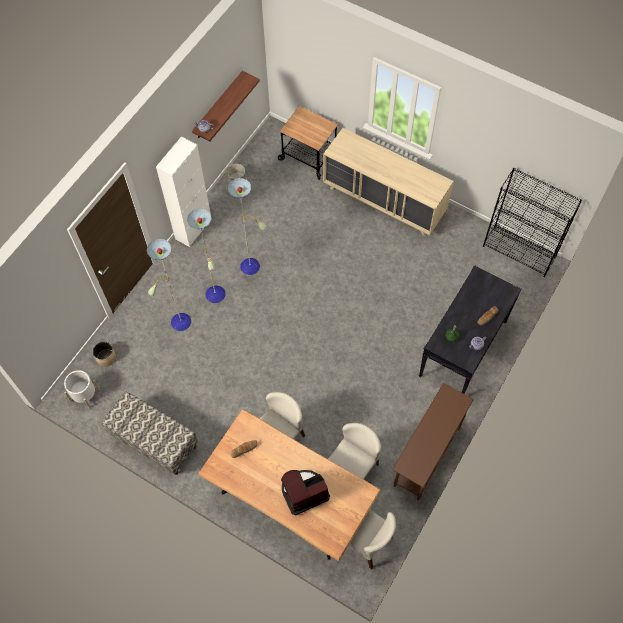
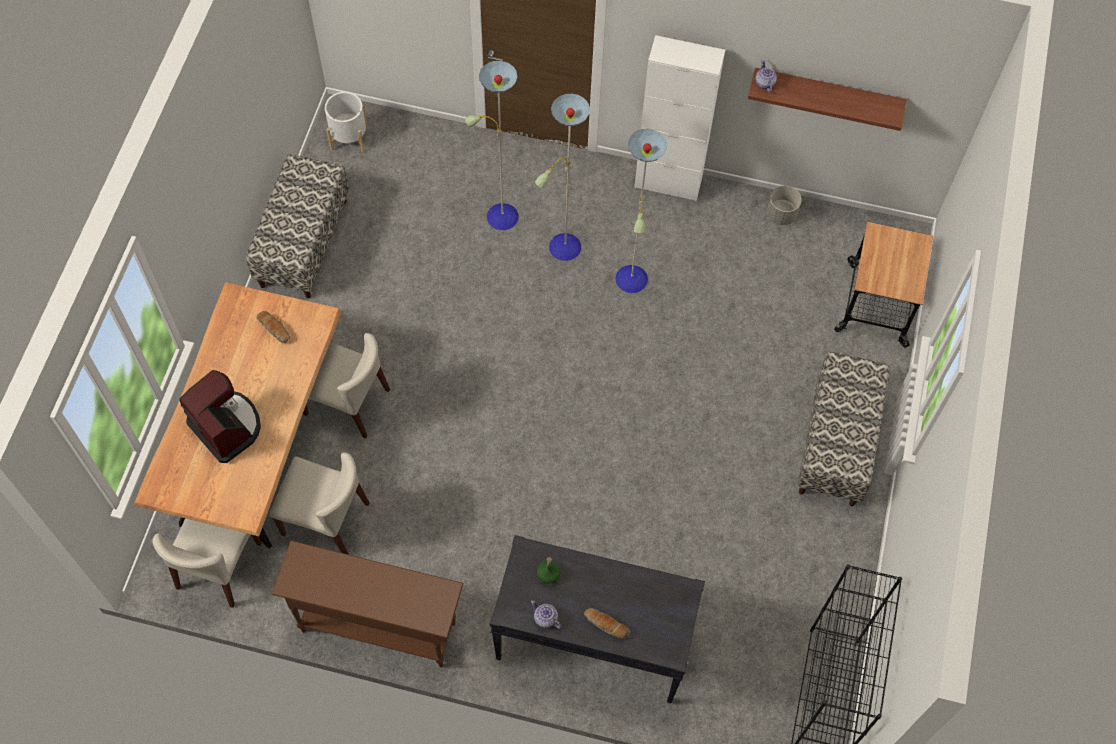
camera: 70 degrees right, 0 degrees up
planter [93,342,116,367] -> none
beige dresser [323,128,454,236] -> bench [797,352,890,506]

